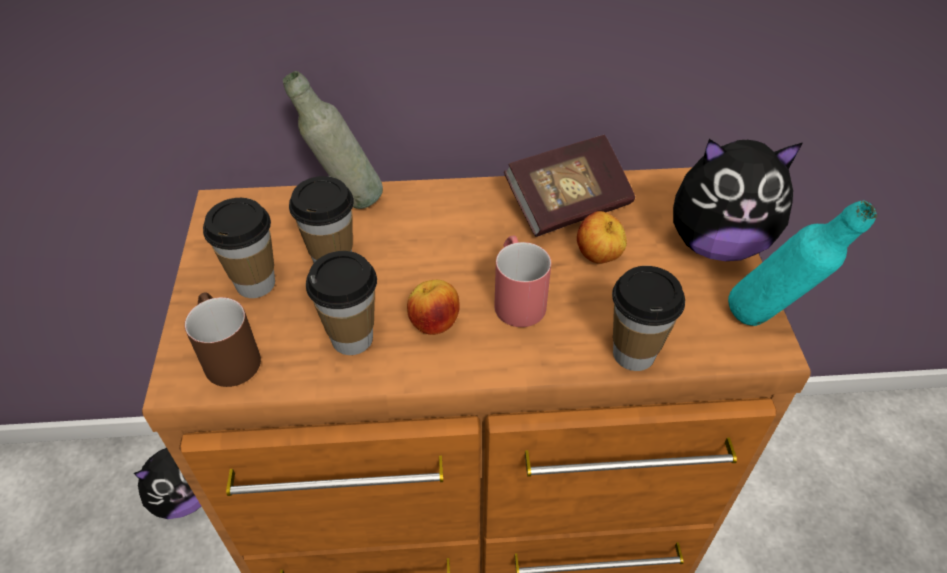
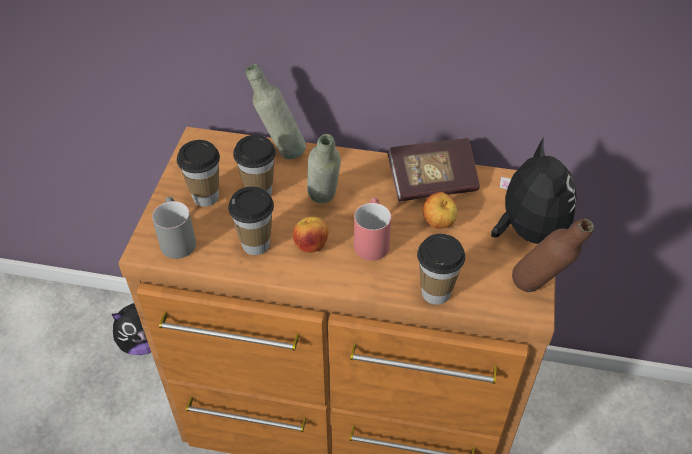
camera: 15 degrees right, 0 degrees up
brown mug [184,292,261,387] -> grey mug [152,197,196,259]
plush toy [673,139,802,261] -> plush toy turned 120 degrees counterclockwise [491,137,577,244]
turquoise bottle [728,201,877,326] -> brown bottle [512,219,594,292]
none -> grey bottle [307,134,341,203]

